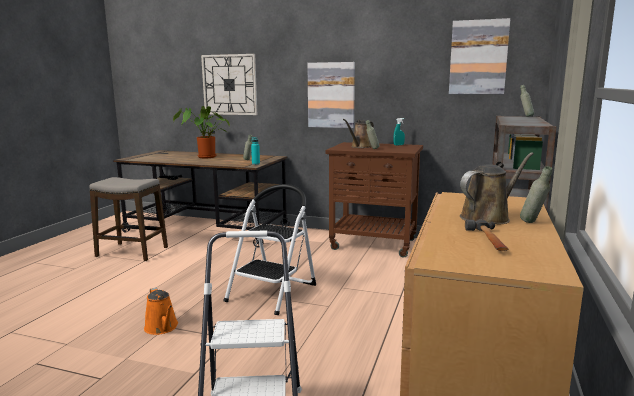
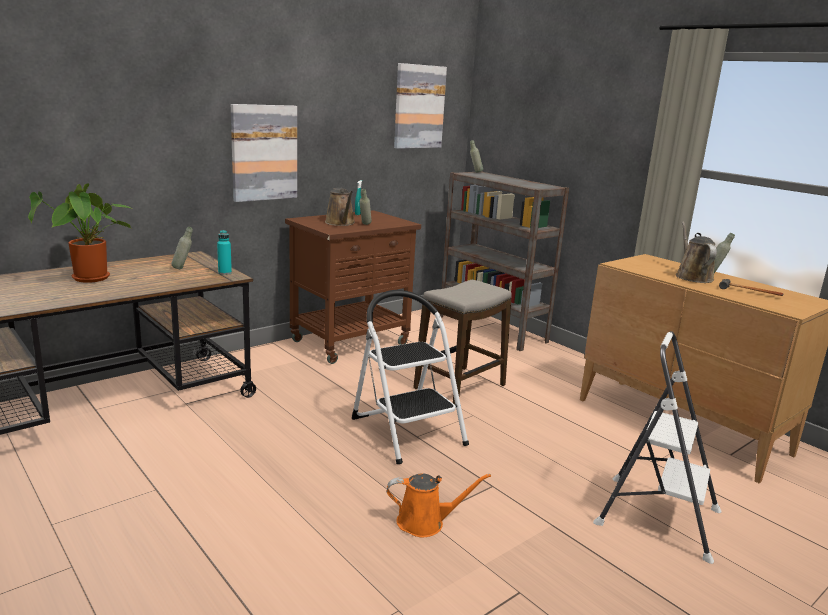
camera: 60 degrees left, 5 degrees up
stool [90,177,168,261] -> stool moved to [413,280,512,405]
wall clock [201,54,257,115] -> none

